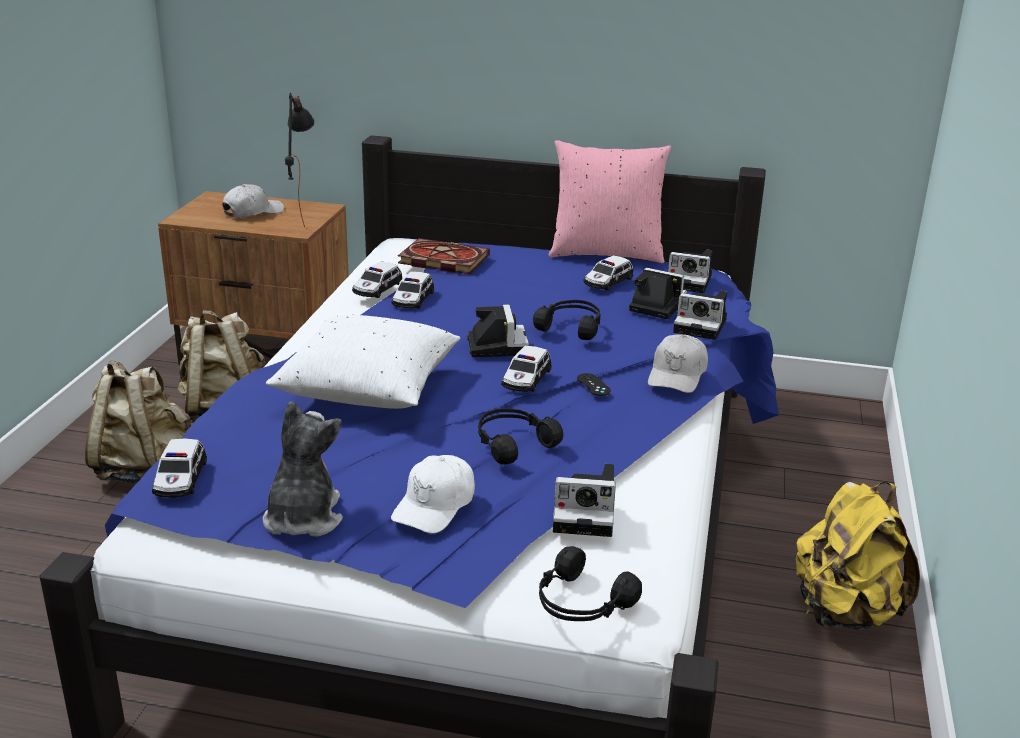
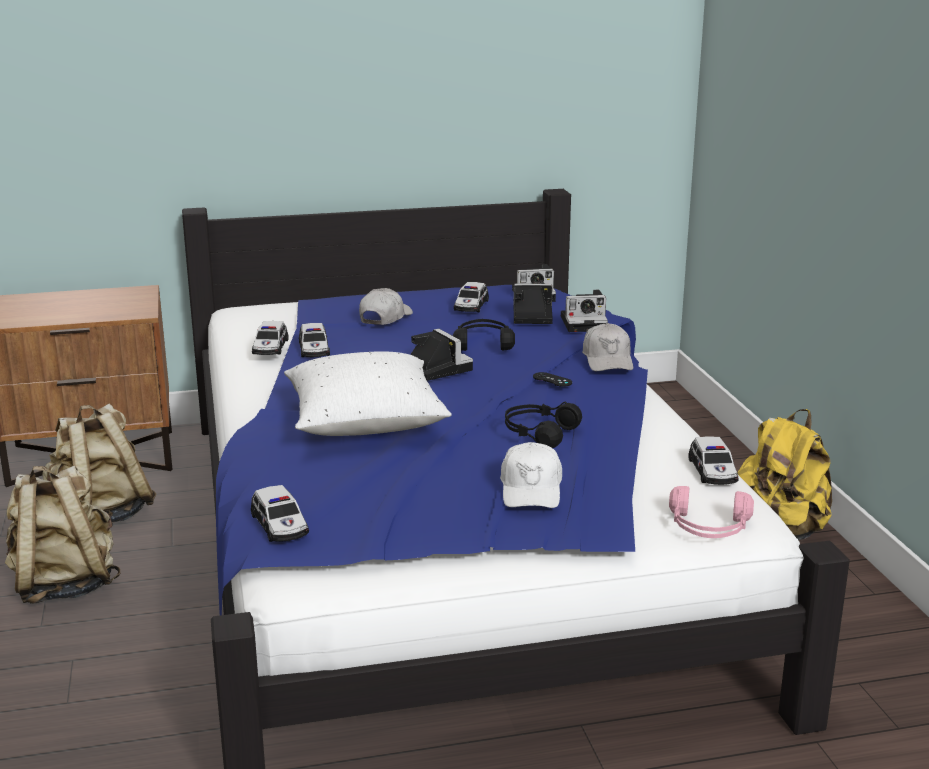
camera: 25 degrees left, 5 degrees down
white cap [222,184,284,218] -> white cap moved to [359,288,413,325]
plush toy [263,401,343,537] -> none
black table lamp [285,93,314,227] -> none
book [398,238,490,274] -> none
toy car [501,345,551,392] -> toy car moved to [688,436,739,485]
black headphones [539,546,642,621] -> pink headphones [669,486,754,538]
pink pillow [548,140,671,263] -> none
camera [553,464,616,537] -> none

